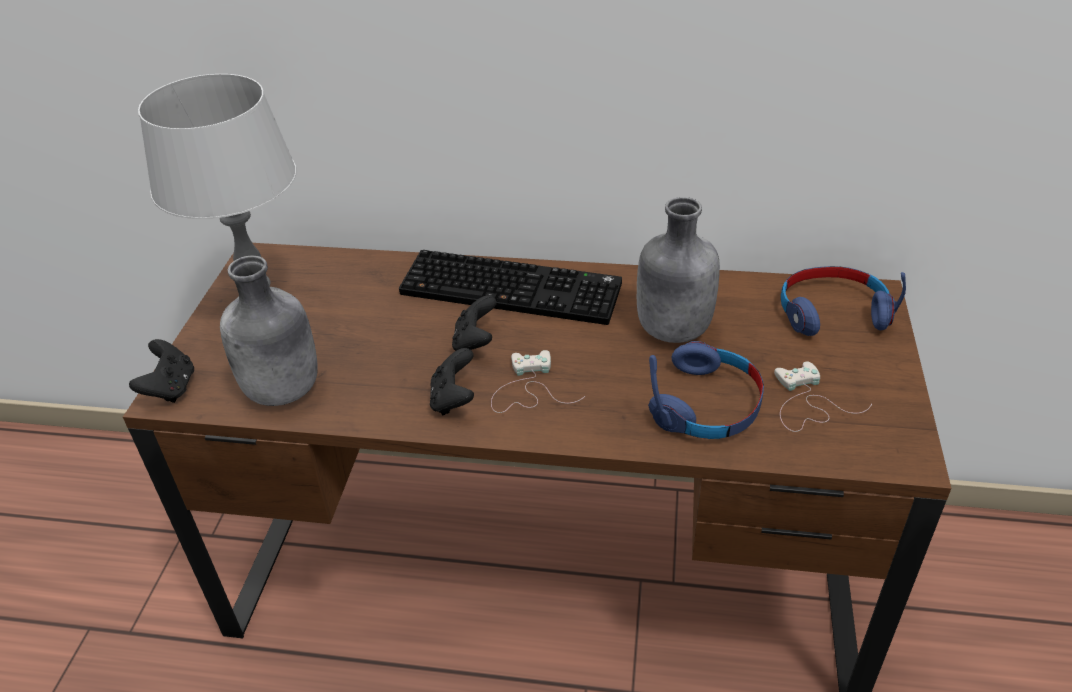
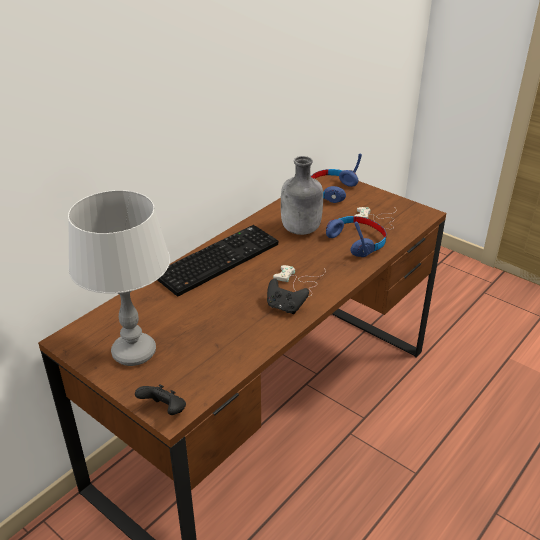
camera: 60 degrees left, 5 degrees down
grey bottle [220,256,318,406] -> none
black game controller [452,295,497,351] -> none

